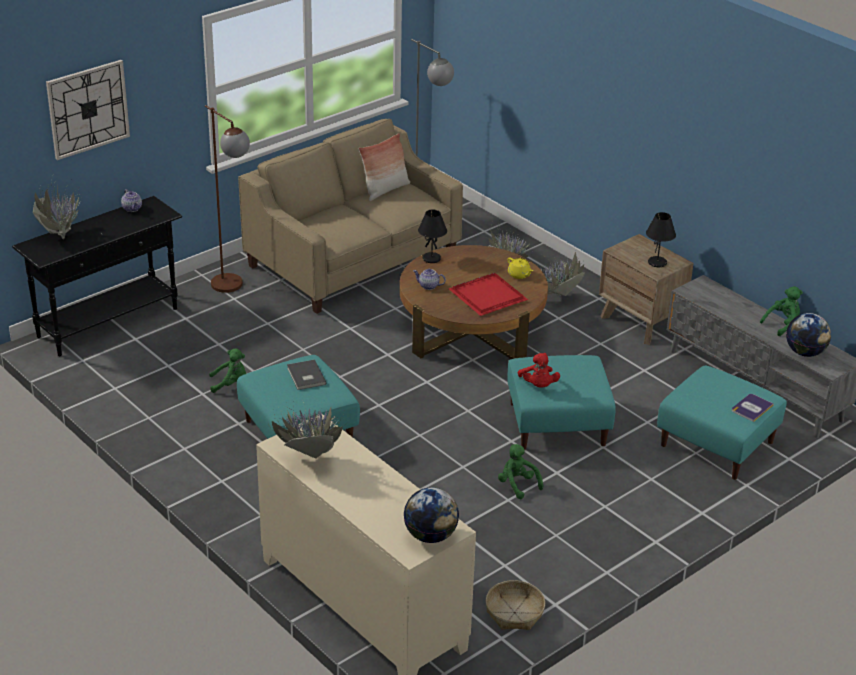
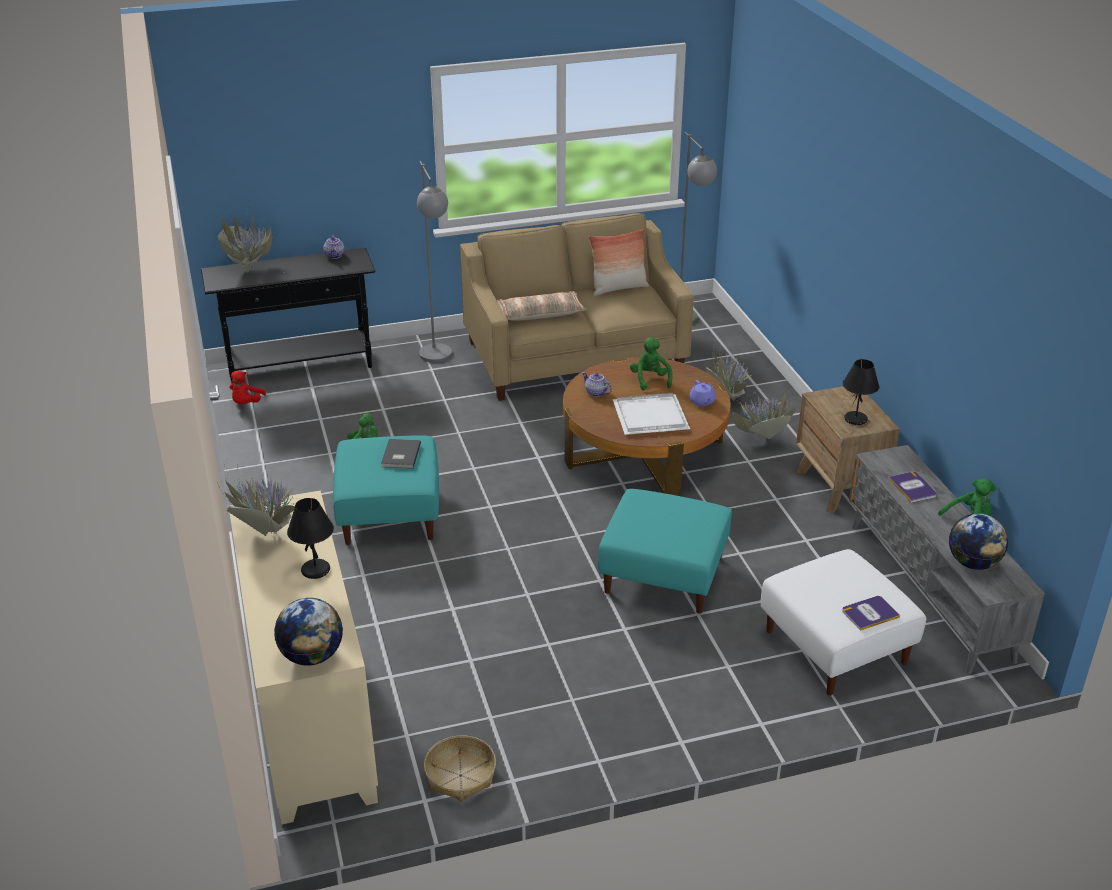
camera: 25 degrees right, 0 degrees up
wall clock [46,60,130,160] -> none
brown floor lamp [205,105,250,293] -> grey floor lamp [417,161,452,363]
black table lamp [418,210,447,263] -> black table lamp moved to [287,498,334,579]
red tray [449,273,528,316] -> white tray [613,393,690,435]
green plush toy [498,444,543,499] -> green plush toy moved to [630,337,673,391]
yellow teapot [508,257,533,279] -> purple teapot [689,380,716,406]
red plush toy [518,353,560,388] -> red plush toy moved to [230,370,266,404]
turquoise ottoman [657,366,787,480] -> white ottoman [761,549,926,696]
none -> pillow [497,291,587,321]
none -> book [888,472,937,503]

